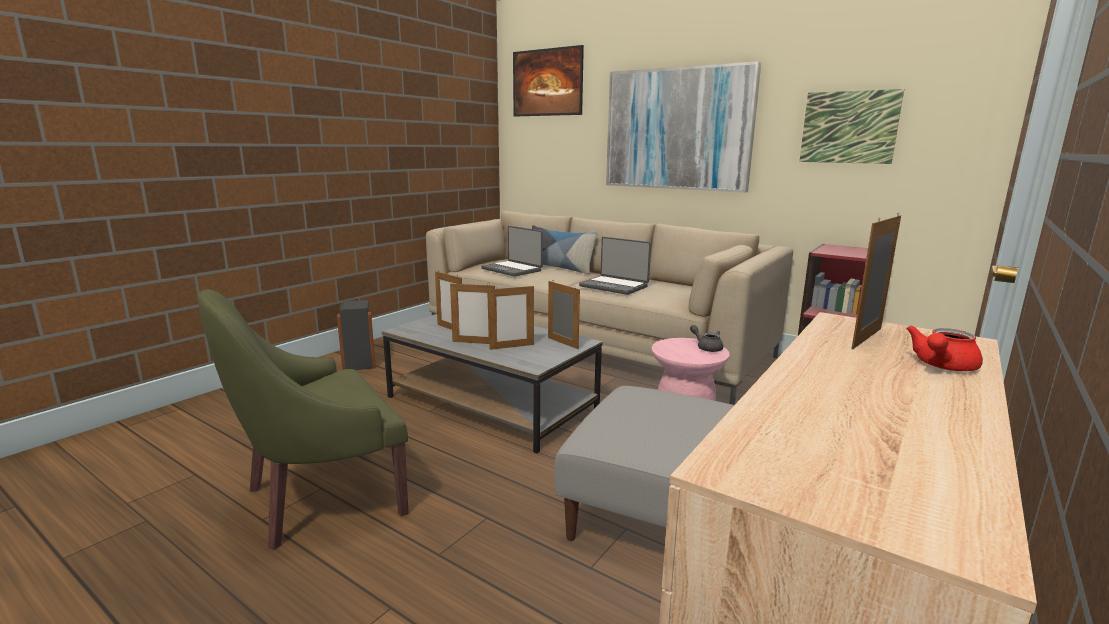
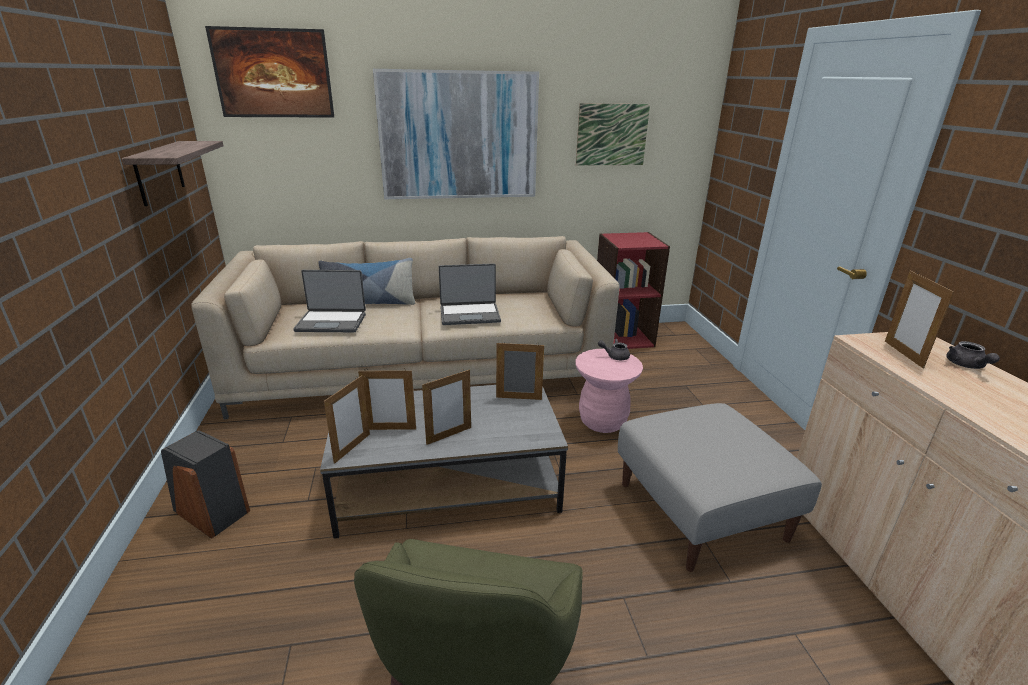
camera: 45 degrees left, 10 degrees up
picture frame [488,284,534,350] -> picture frame moved to [324,375,370,464]
red teapot [907,326,983,371] -> grey teapot [946,341,1000,369]
none -> shelf [122,141,223,206]

